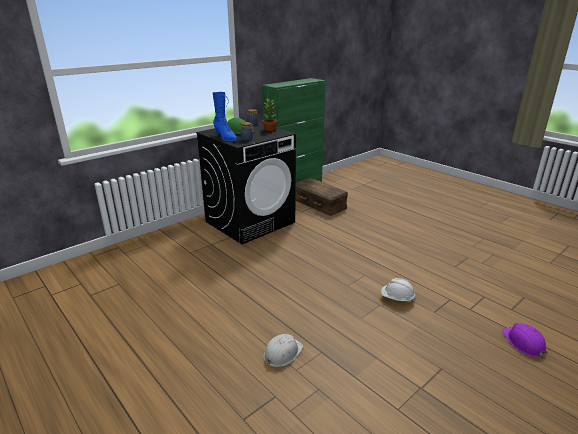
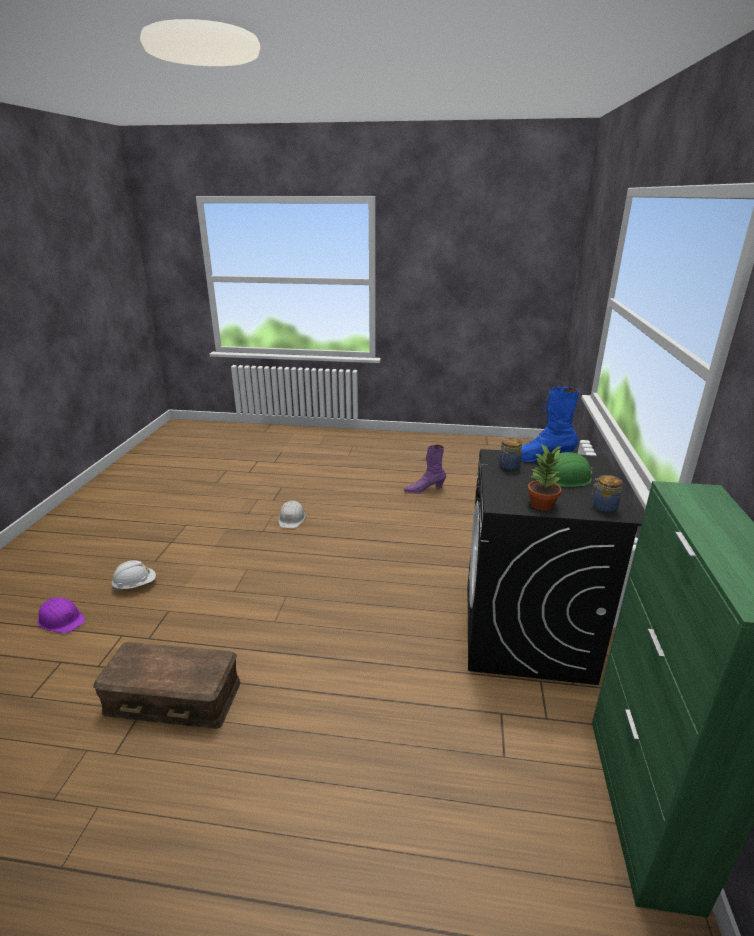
camera: 140 degrees right, 0 degrees up
brown storage box [295,178,348,216] -> brown storage box moved to [93,642,240,729]
white hard hat [381,278,415,302] -> white hard hat moved to [112,560,156,591]
none -> purple boot [404,444,446,494]

